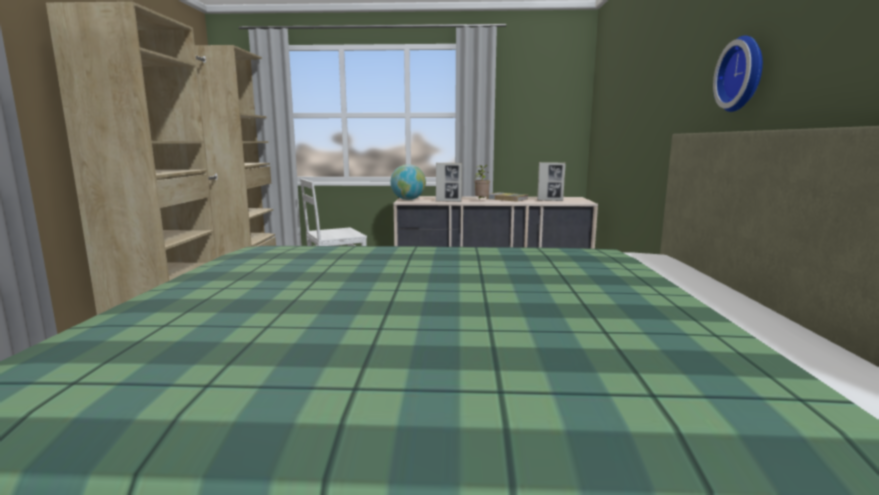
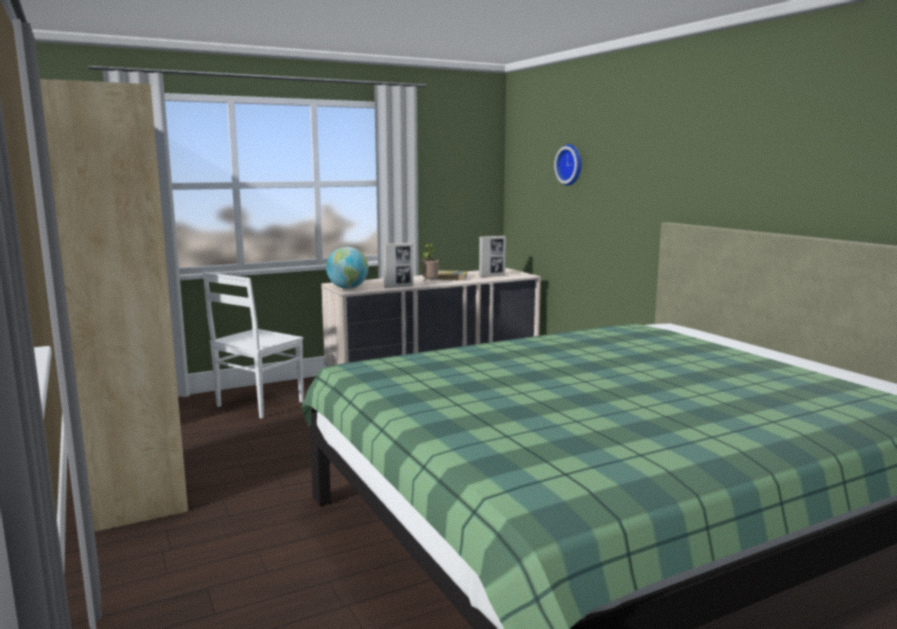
camera: 30 degrees left, 0 degrees up
wall clock [713,35,763,112] -> wall clock moved to [554,144,582,186]

